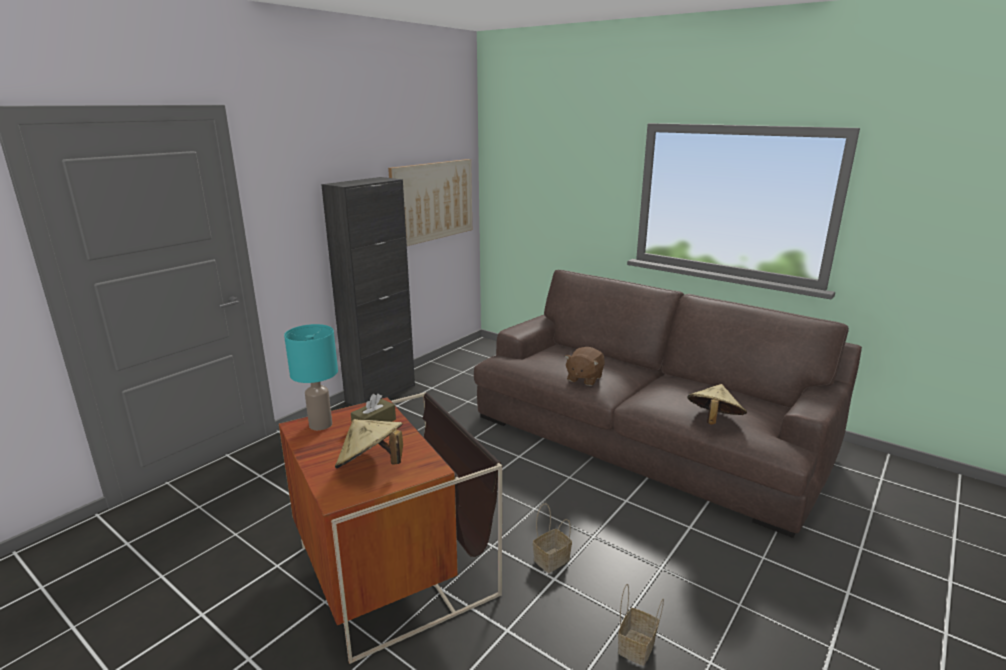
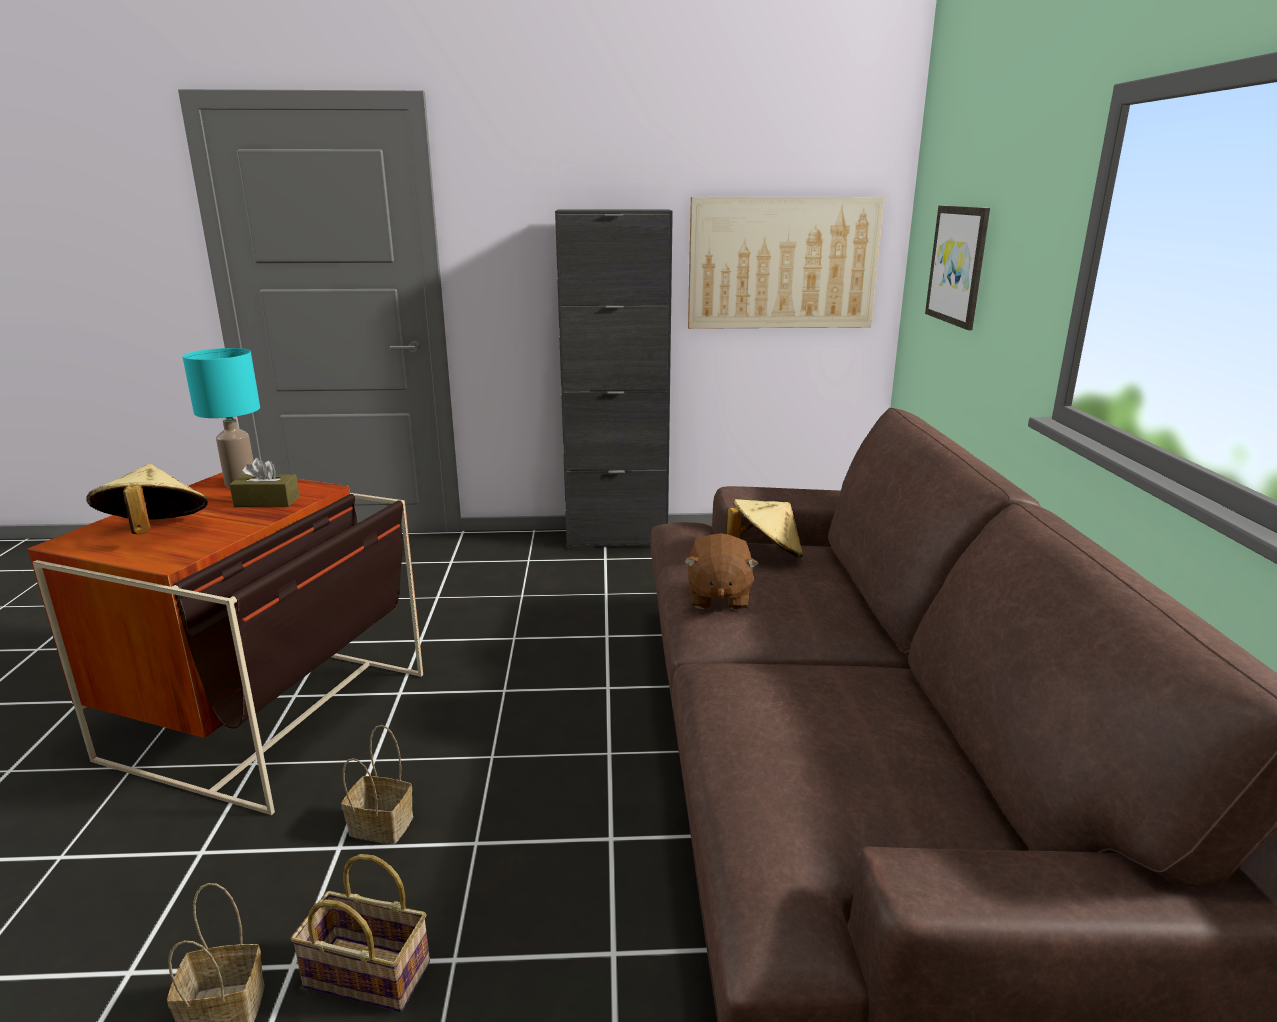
camera: 50 degrees right, 0 degrees up
brown plush toy [564,347,605,386] -> brown plush toy turned 75 degrees counterclockwise [685,533,759,610]
beige hat [687,384,747,424] -> beige hat moved to [726,499,803,558]
none -> basket [291,854,430,1012]
none -> picture [925,206,990,330]

